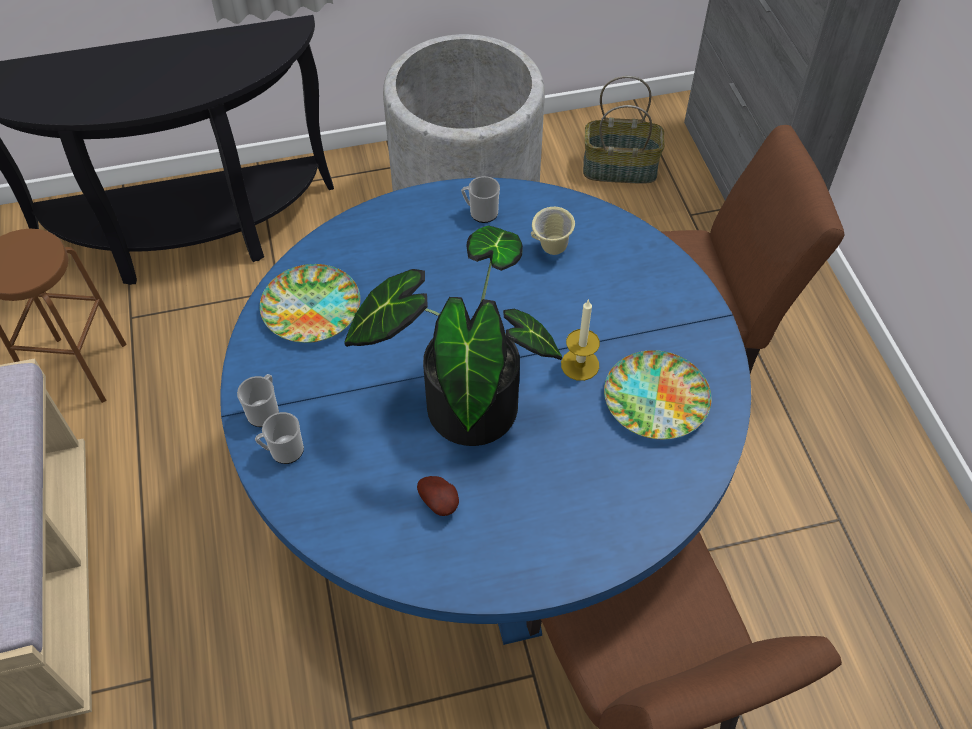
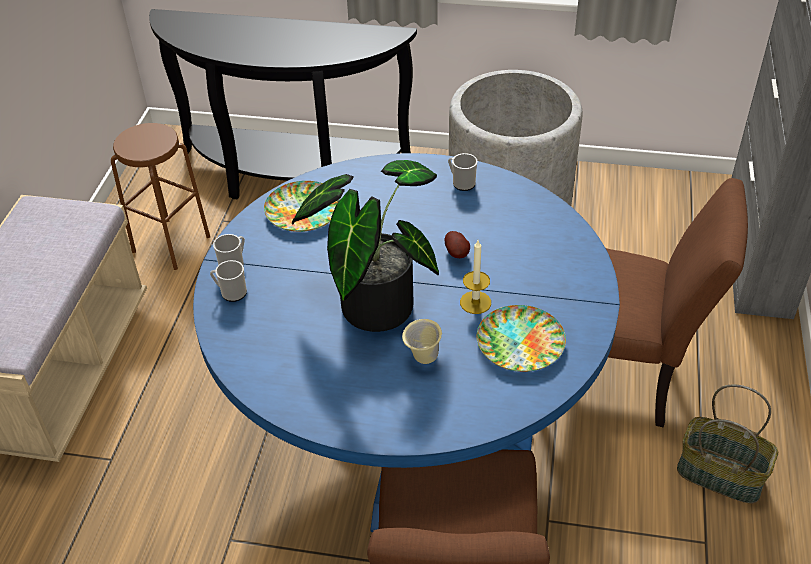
camera: 25 degrees right, 10 degrees down
potato [417,476,459,516] -> potato moved to [444,231,470,258]
beige mug [531,207,575,255] -> beige mug moved to [402,319,442,364]
basket [583,76,665,184] -> basket moved to [677,384,778,504]

